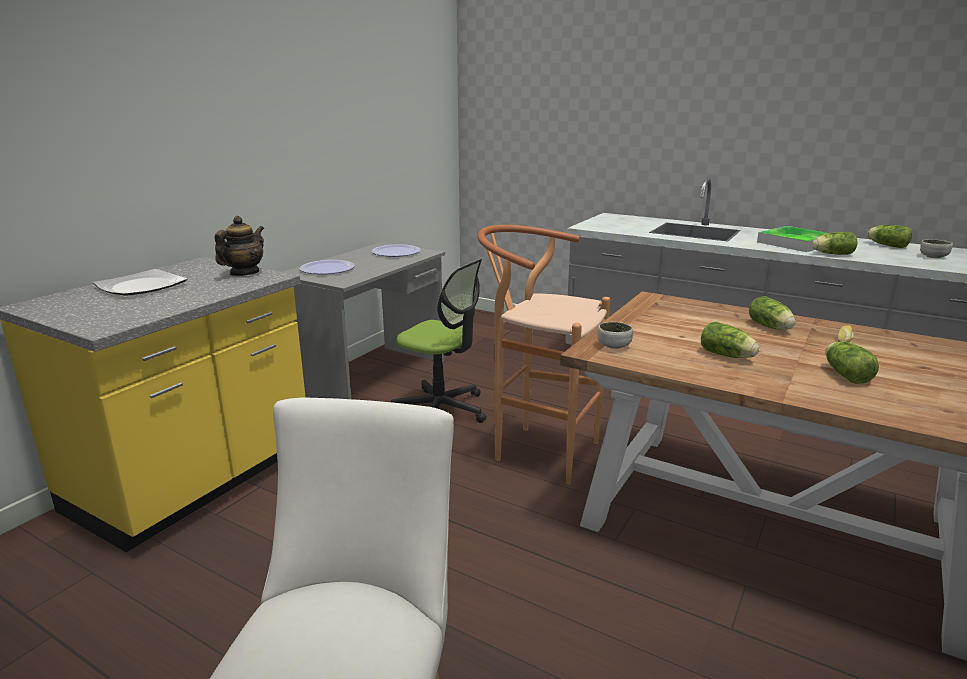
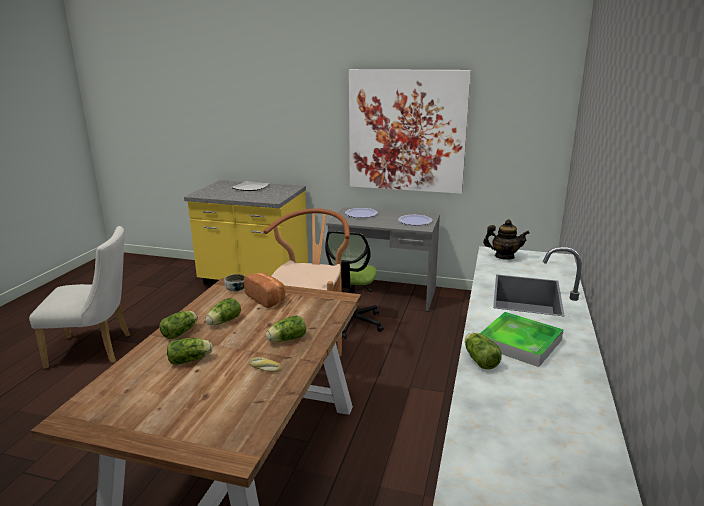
camera: 75 degrees right, 0 degrees up
teapot [215,216,264,276] -> teapot moved to [483,219,529,260]
lettuce [867,225,912,248] -> lettuce moved to [159,311,198,339]
bowl [920,239,953,258] -> none
none -> bread [244,273,285,308]
none -> picture [349,69,471,194]

